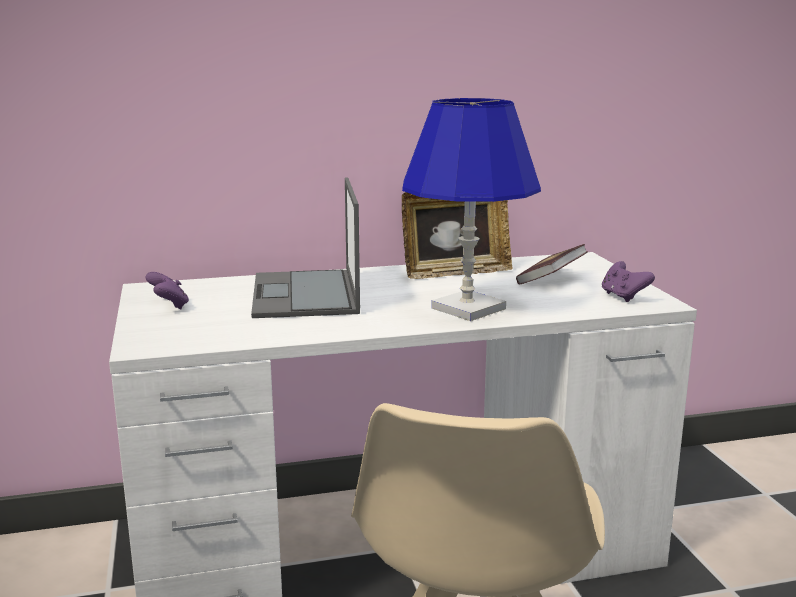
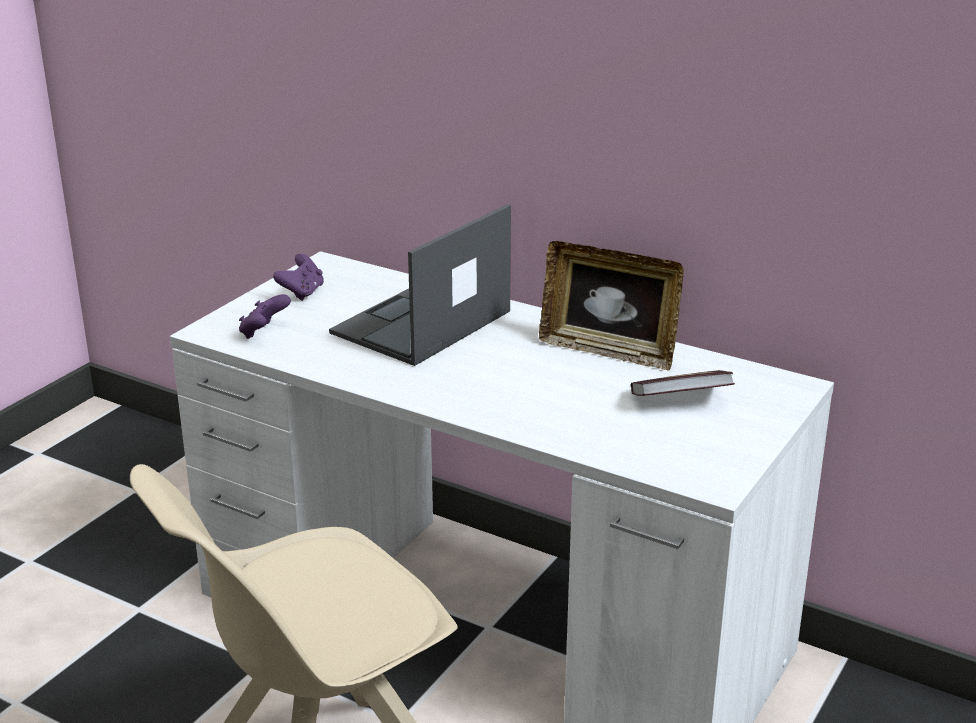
camera: 45 degrees right, 10 degrees up
blue table lamp [402,98,541,321] -> none
purple game controller [602,261,655,302] -> purple game controller moved to [239,294,291,339]

